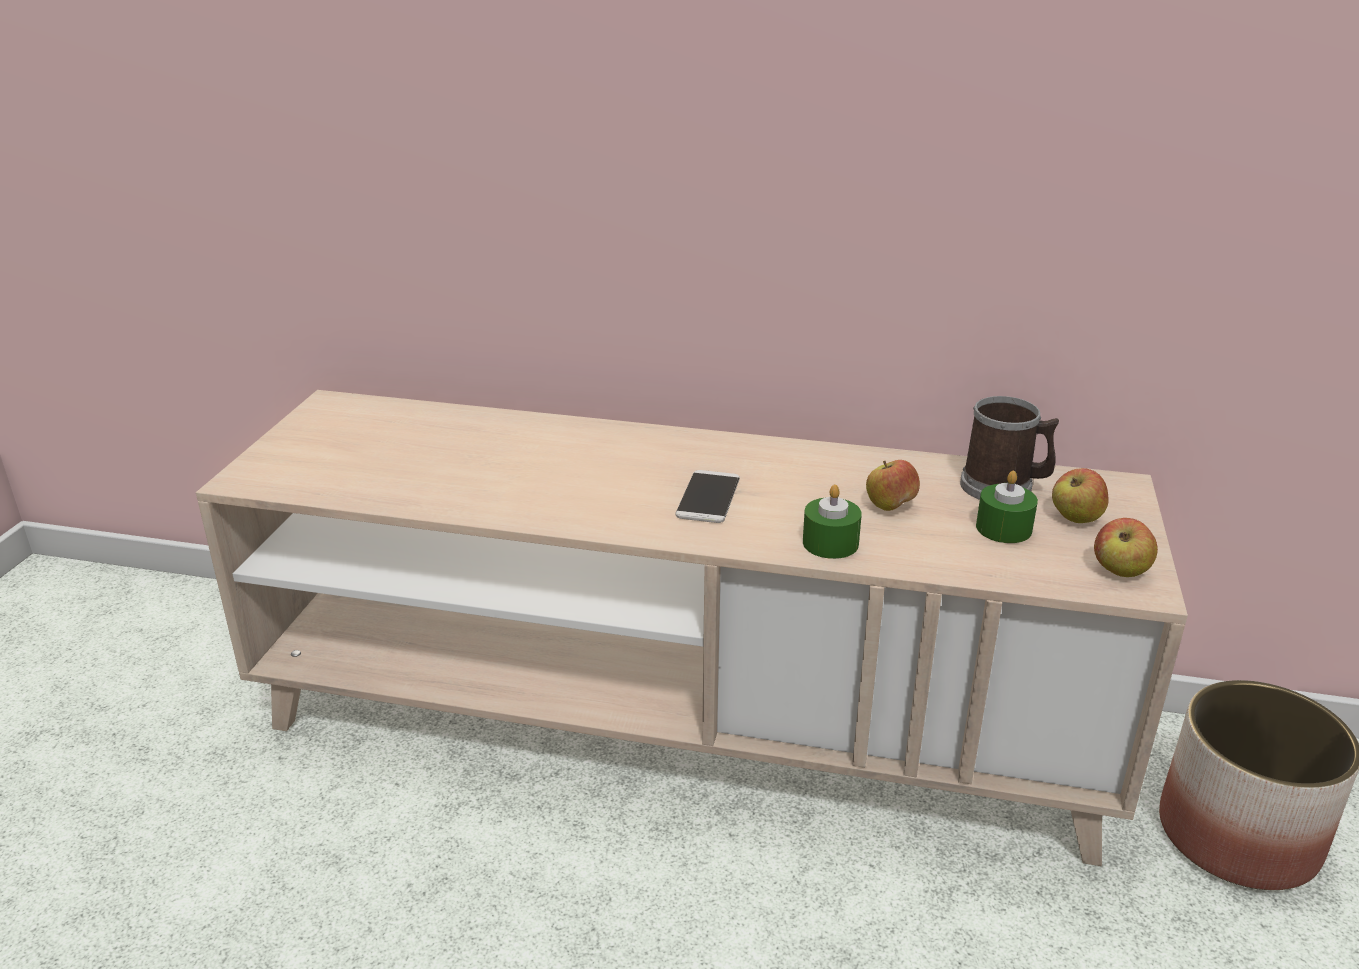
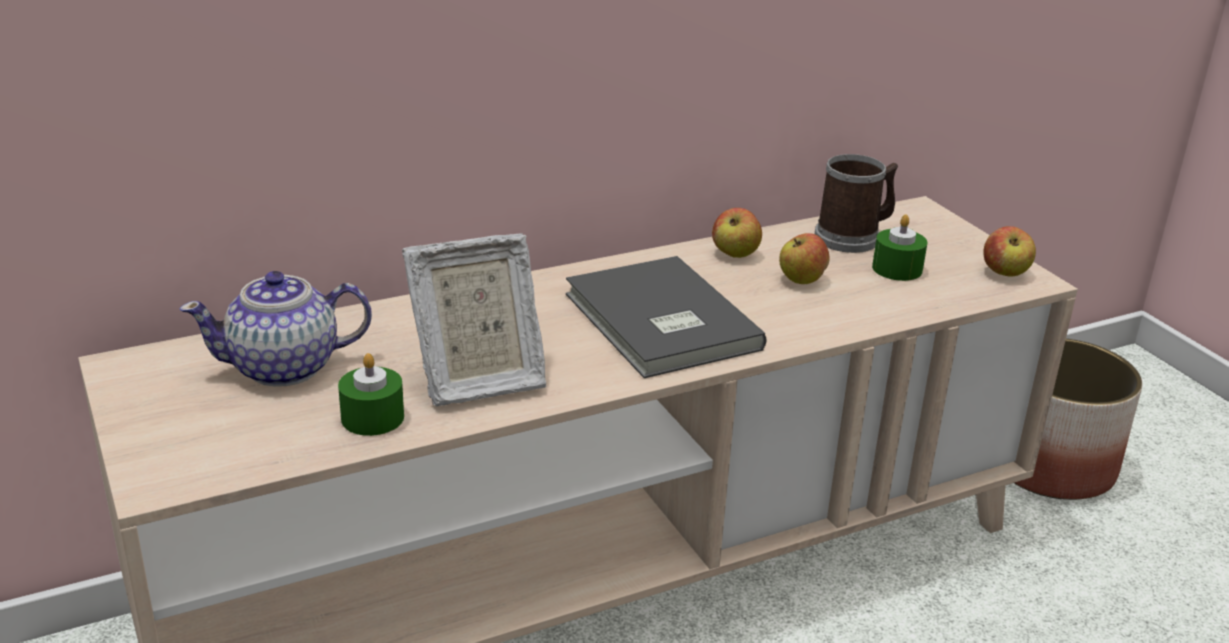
camera: 40 degrees left, 0 degrees up
phone [676,470,740,523] -> grey book [566,256,767,378]
green candle [803,485,862,559] -> green candle moved to [338,353,404,436]
apple [1052,468,1109,523] -> apple moved to [712,208,762,258]
none -> teapot [179,271,372,387]
none -> picture frame [402,234,546,406]

